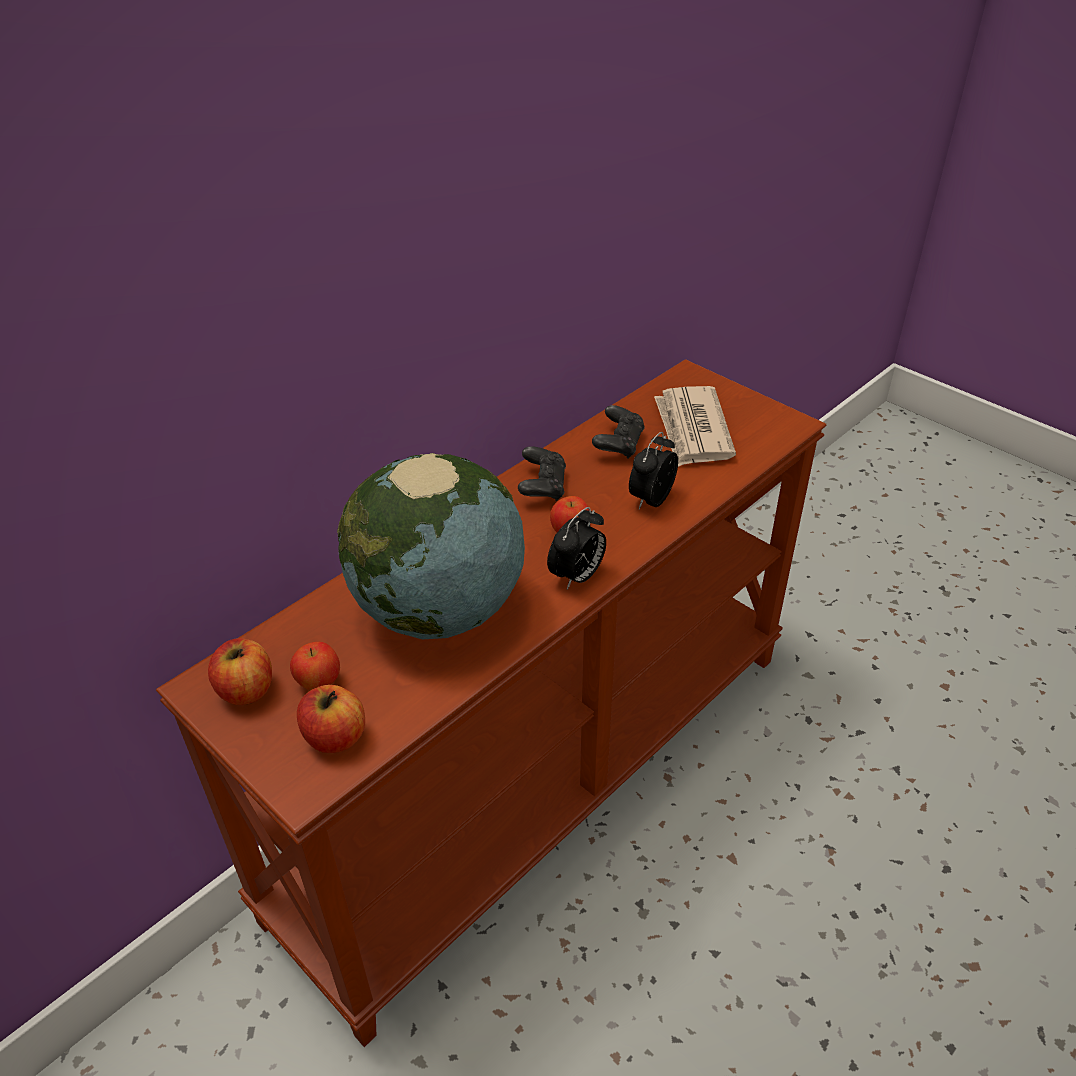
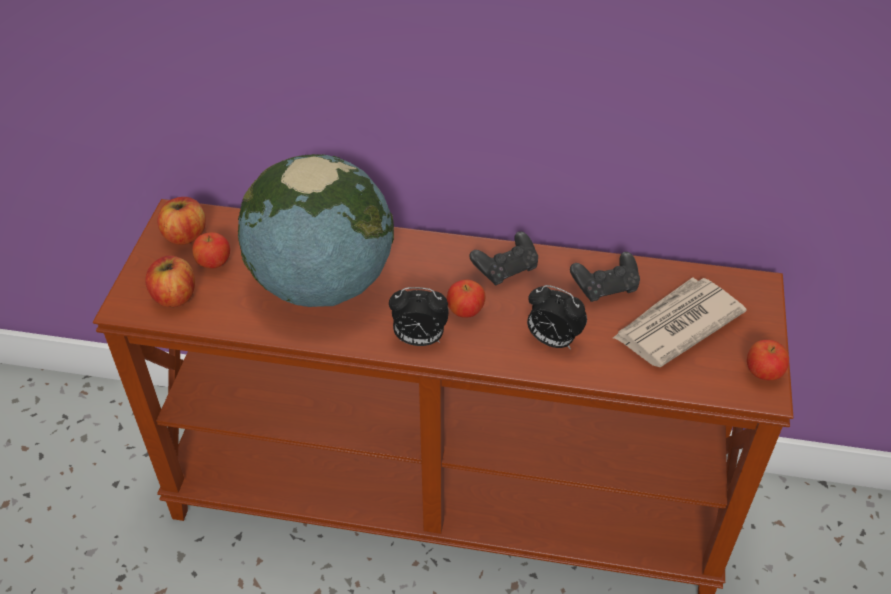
camera: 55 degrees right, 5 degrees up
alarm clock [629,432,678,510] -> alarm clock turned 150 degrees counterclockwise [527,285,587,350]
none -> apple [747,340,789,381]

